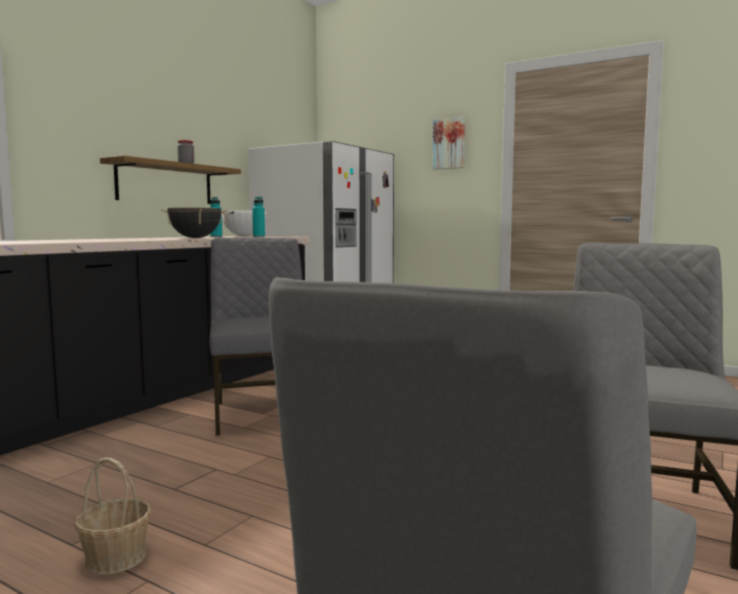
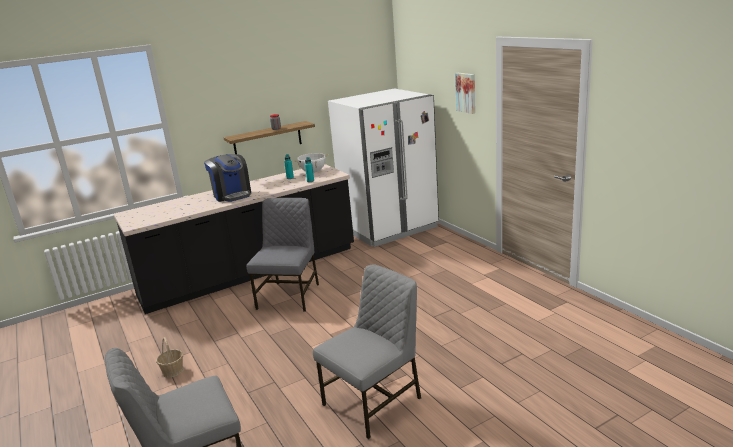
camera: 30 degrees right, 15 degrees up
black cooking pot [161,208,227,238] -> none
none -> coffee machine [204,154,251,202]

